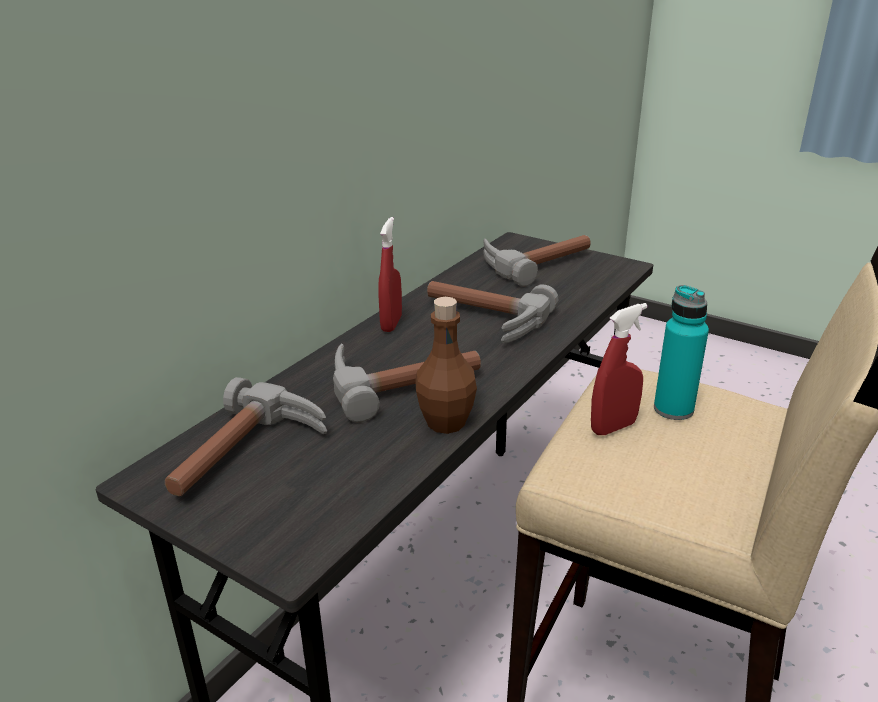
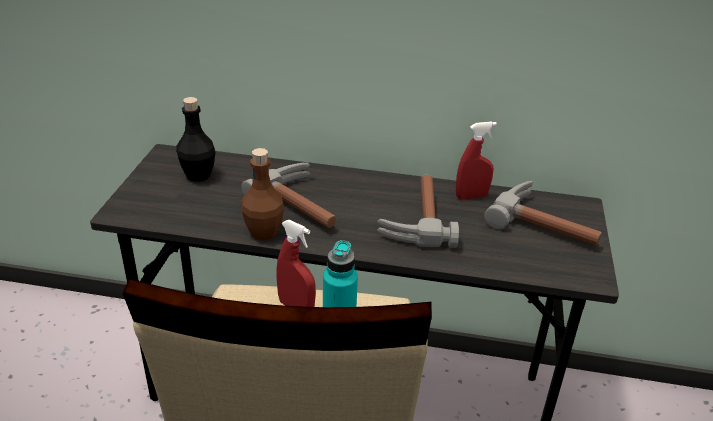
camera: 65 degrees right, 5 degrees up
hammer [165,377,327,496] -> black bottle [176,97,215,182]
red spray bottle [378,217,402,332] -> red spray bottle moved to [456,121,497,200]

